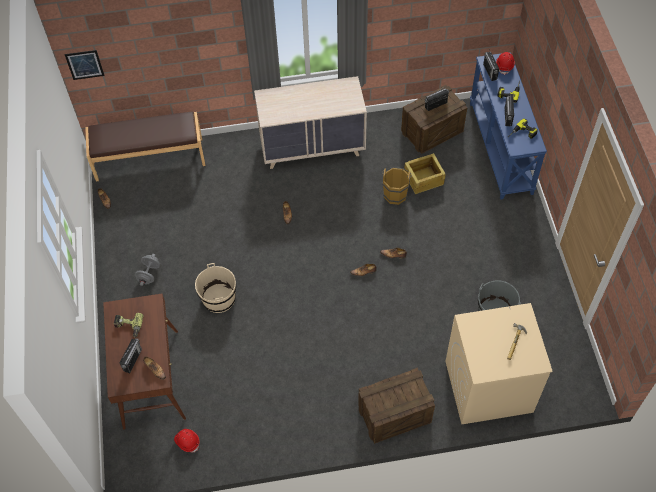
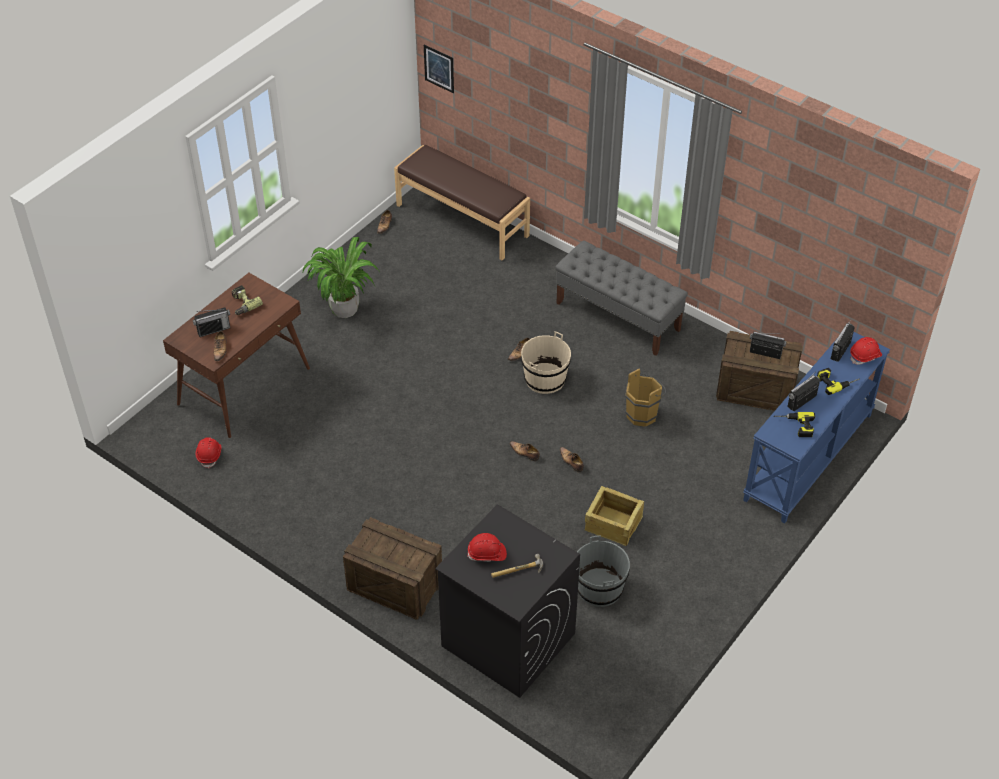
camera: 45 degrees right, 10 degrees down
grey dumbbell [135,254,160,286] -> potted plant [303,237,380,318]
beige bucket [195,263,236,313] -> beige bucket moved to [521,331,571,394]
beige dresser [254,76,367,169] -> grey bench [555,240,688,356]
crate [404,153,446,194] -> crate moved to [585,486,644,546]
beige washing machine [445,303,553,424] -> black washing machine [435,504,580,698]
none -> red hard hat [467,533,507,562]

